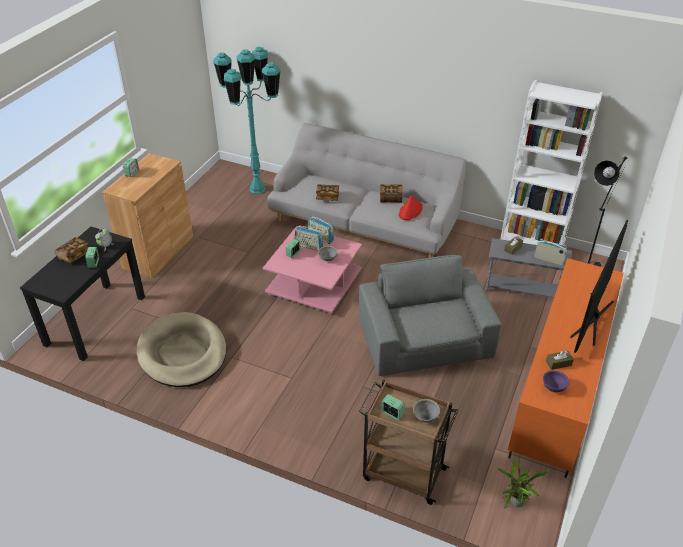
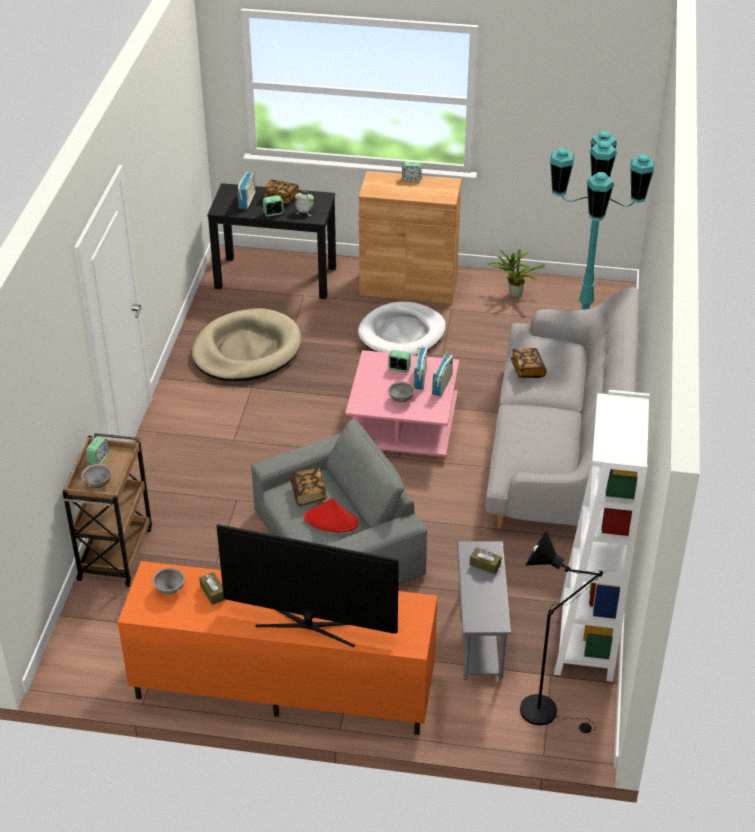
camera: 75 degrees right, 0 degrees up
book [380,184,403,203] -> book moved to [290,467,327,506]
red hat [399,195,423,220] -> red hat moved to [304,498,359,532]
potted plant [498,455,548,508] -> potted plant moved to [489,249,545,298]
radio [534,238,567,265] -> radio moved to [238,172,256,209]
purple bowl [543,370,569,392] -> grey bowl [153,568,185,594]
none -> white dog bed [358,302,446,356]

